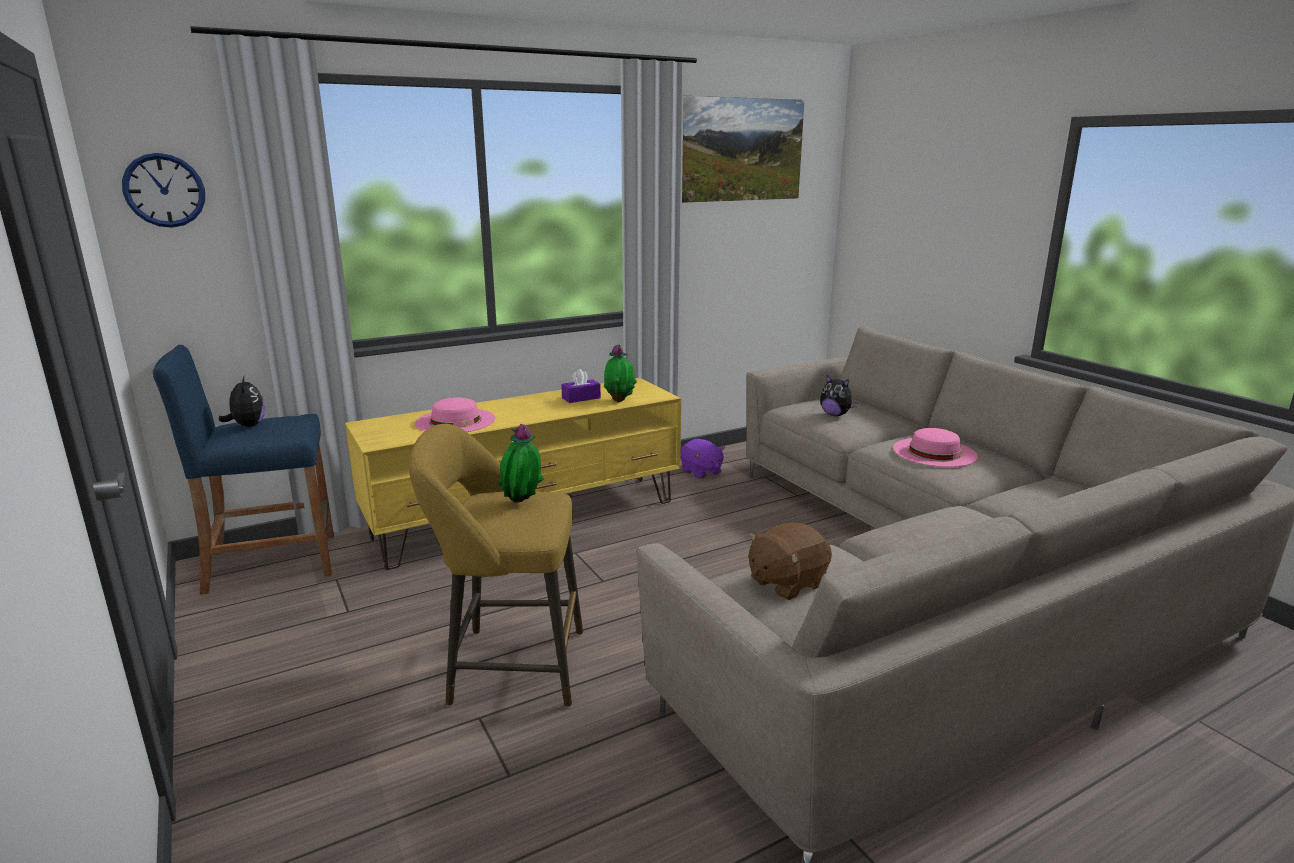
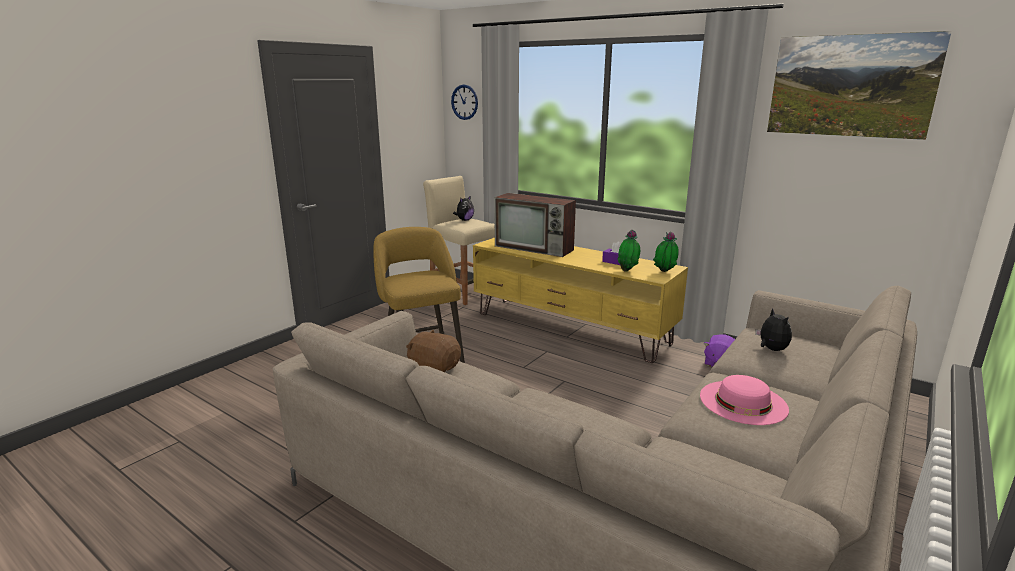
camera: 65 degrees right, 0 degrees up
blue stool [153,345,334,595] -> beige stool [423,176,495,305]
pink hat [415,397,495,432] -> television [494,193,576,257]
potted plant [498,424,544,503] -> potted plant moved to [653,231,679,272]
plush toy [820,375,857,416] -> plush toy turned 150 degrees clockwise [755,308,792,351]

